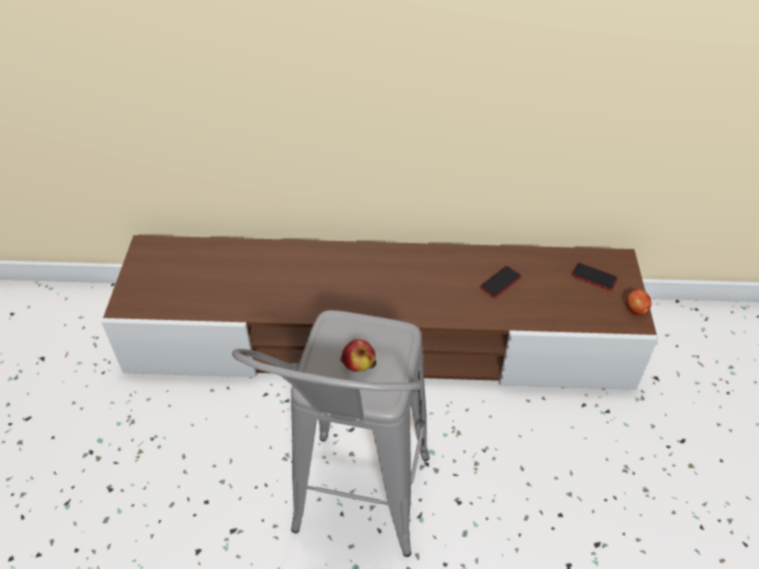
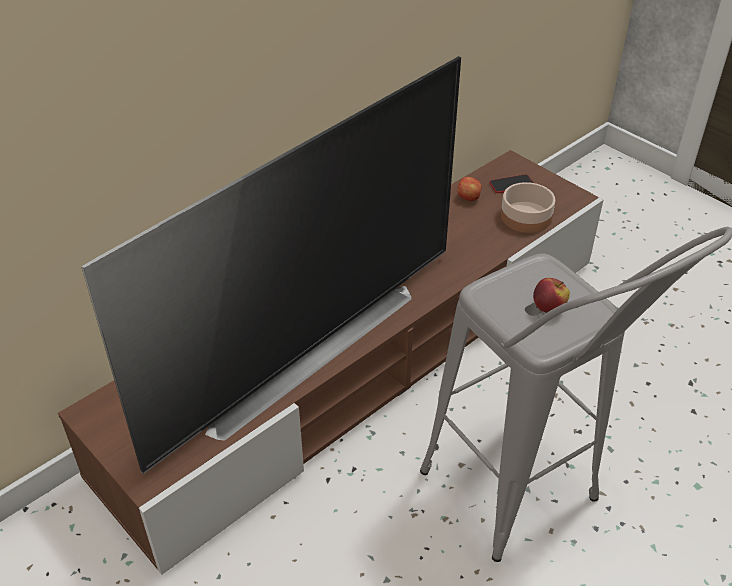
camera: 45 degrees left, 5 degrees down
phone [480,266,521,298] -> none
apple [626,289,652,315] -> apple moved to [457,177,482,201]
none -> television [81,56,461,474]
none -> bowl [501,182,555,233]

